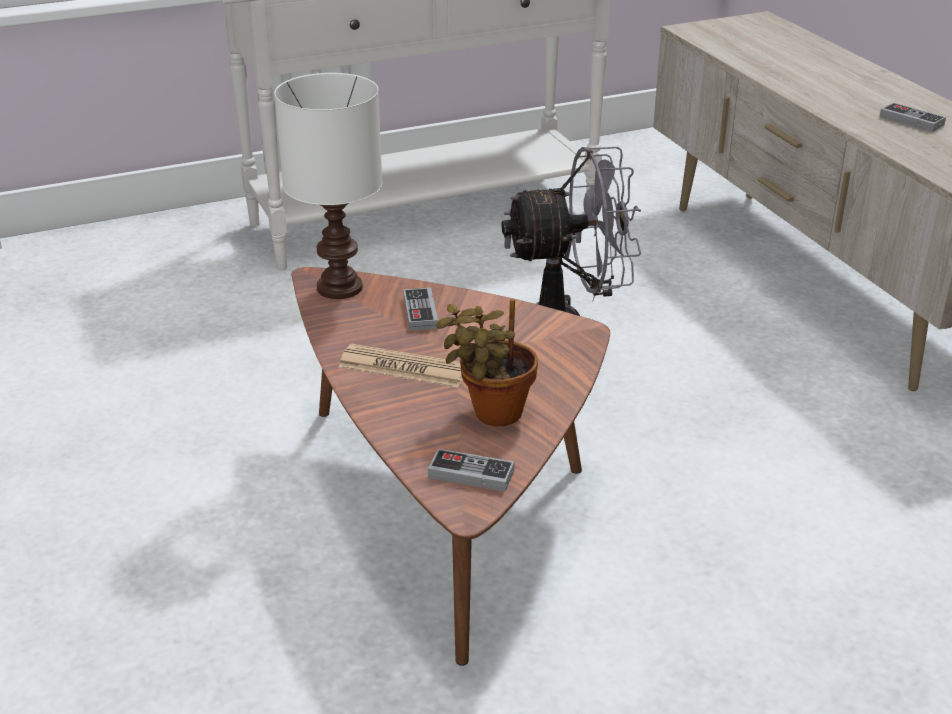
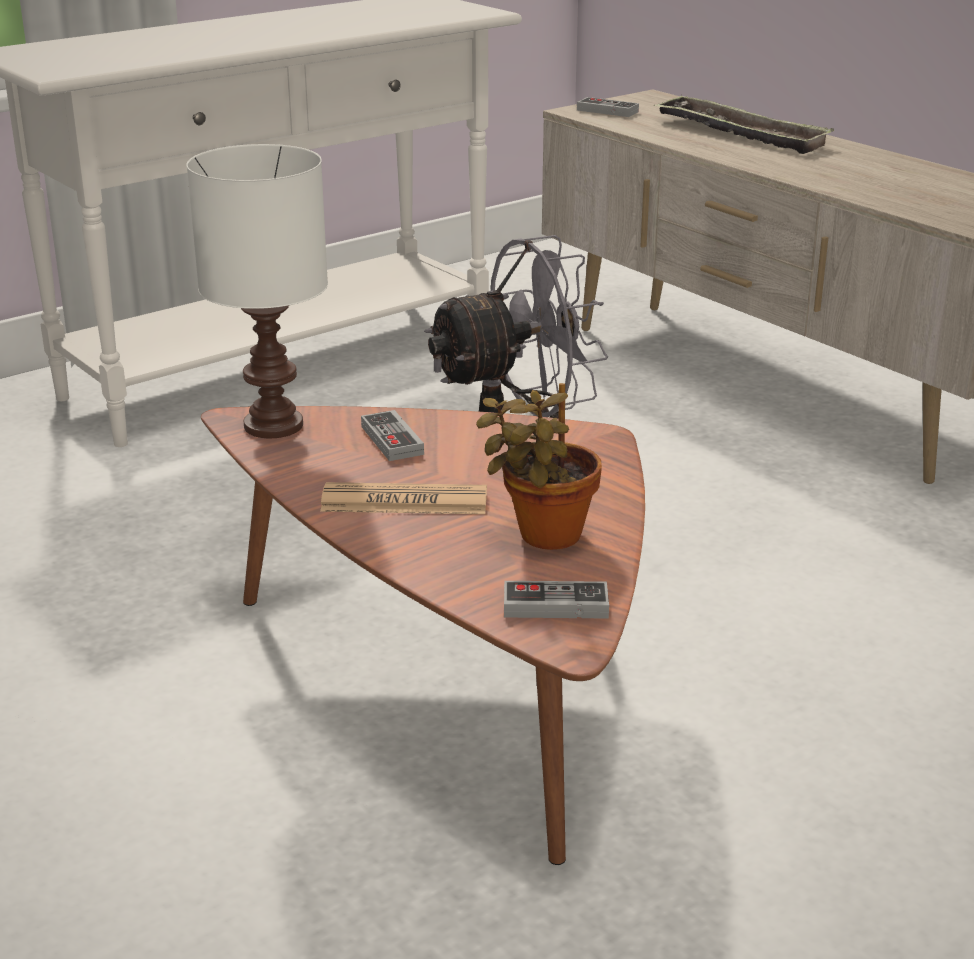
camera: 15 degrees left, 5 degrees down
game controller [880,103,946,132] -> game controller moved to [577,97,639,117]
none -> tray [654,95,834,154]

